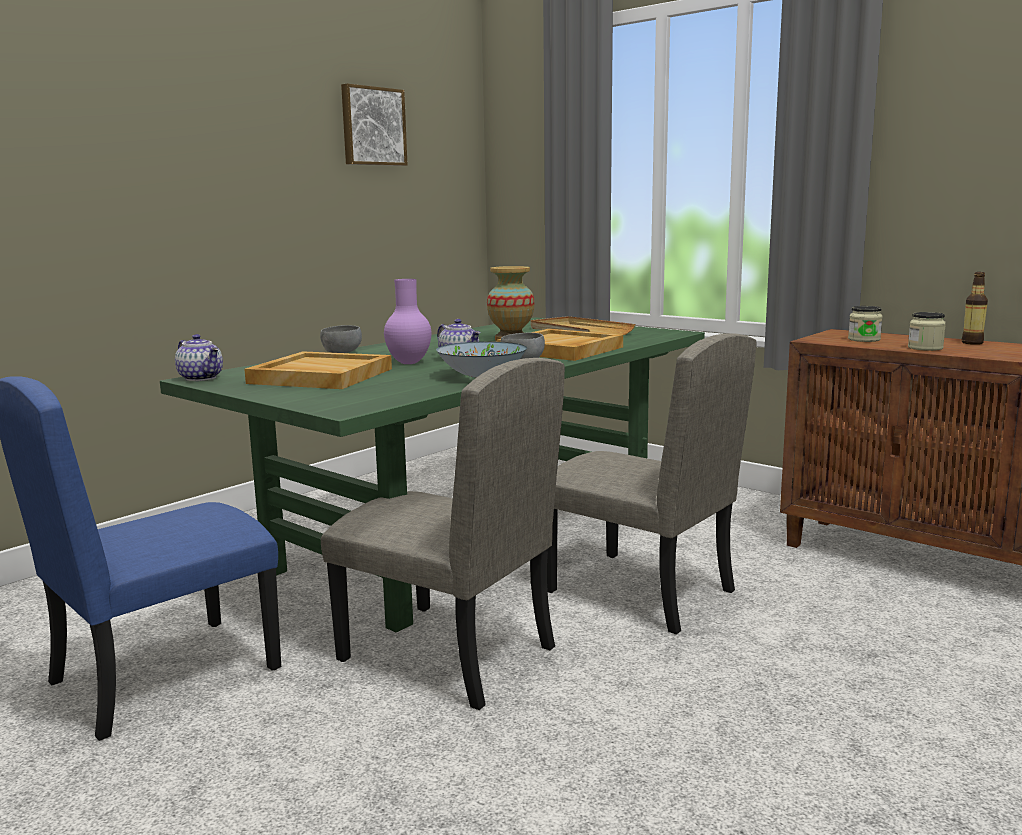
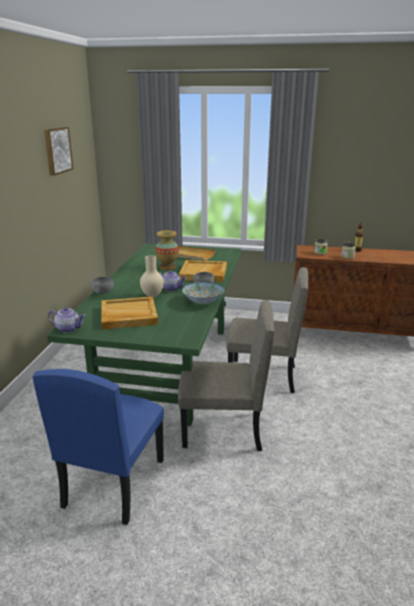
camera: 30 degrees left, 10 degrees up
purple vase [384,279,431,364] -> beige vase [140,255,164,297]

